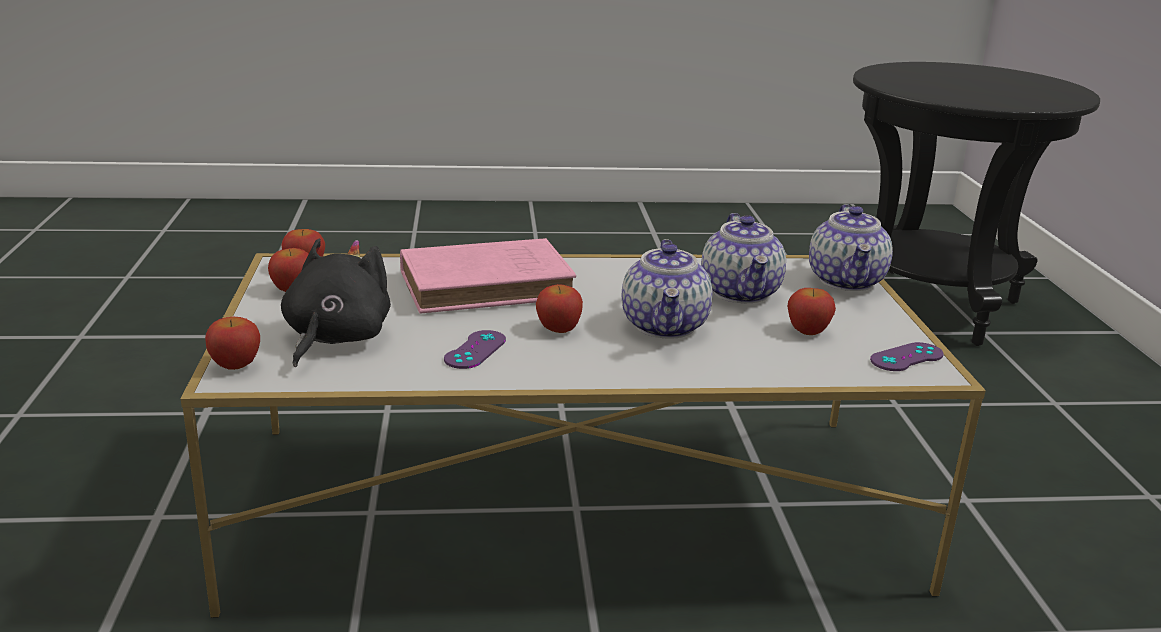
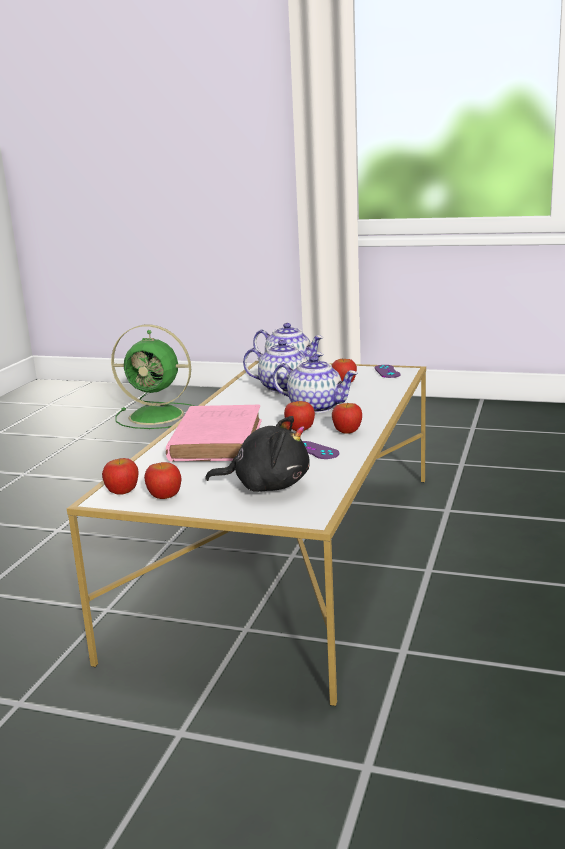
camera: 65 degrees left, 5 degrees down
apple [205,317,260,370] -> apple moved to [332,403,362,434]
black plush toy [281,238,391,367] -> black plush toy turned 150 degrees clockwise [205,416,310,492]
black side table [853,62,1100,346] -> green fan [111,325,194,429]

